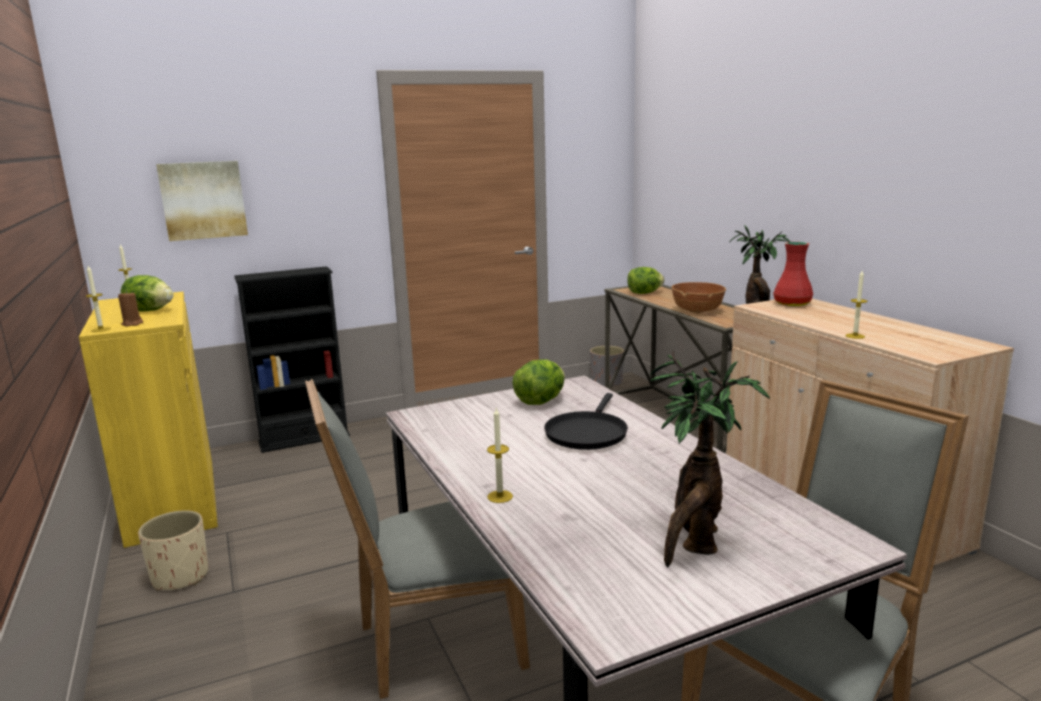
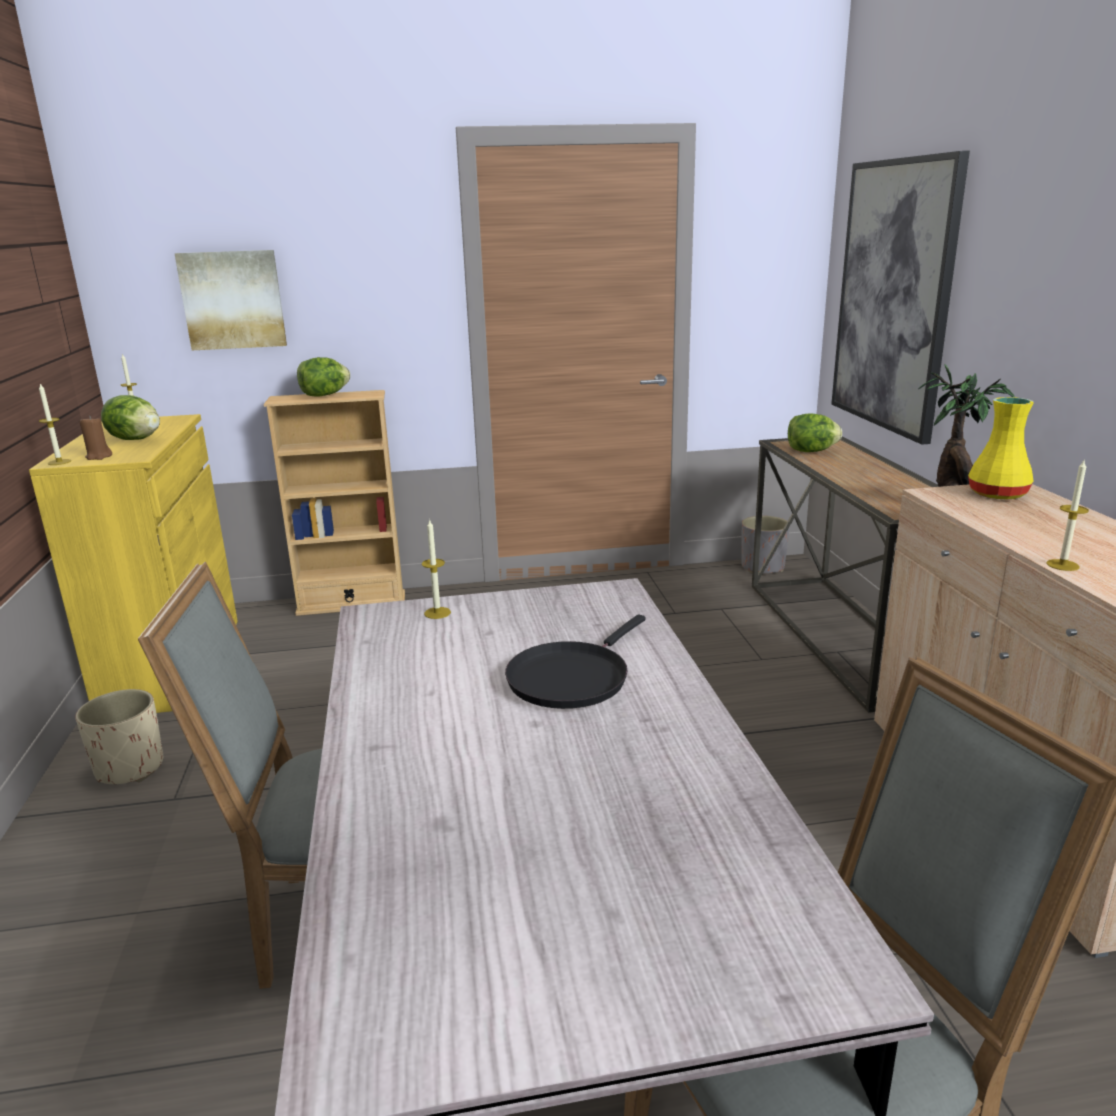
camera: 15 degrees right, 5 degrees up
black bookcase [234,267,350,453] -> beige bookcase [264,390,405,616]
candle [487,408,513,503] -> candle moved to [422,519,451,619]
lettuce [513,359,565,405] -> lettuce moved to [297,357,350,397]
potted plant [650,352,770,567] -> none
brown bowl [671,282,726,314] -> none
red vase [773,242,813,306] -> yellow vase [968,397,1034,499]
none -> picture [831,151,970,445]

